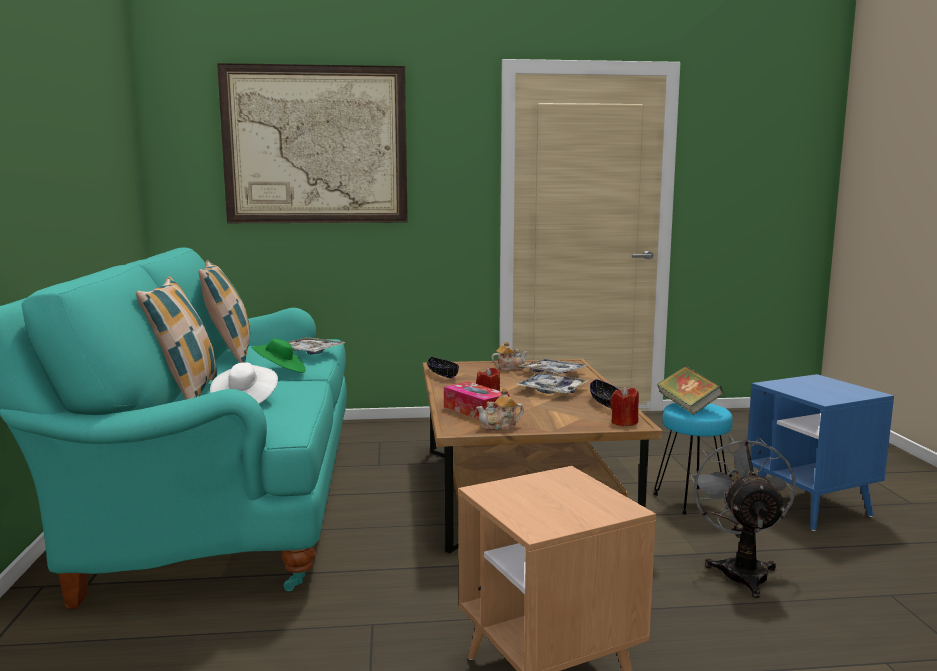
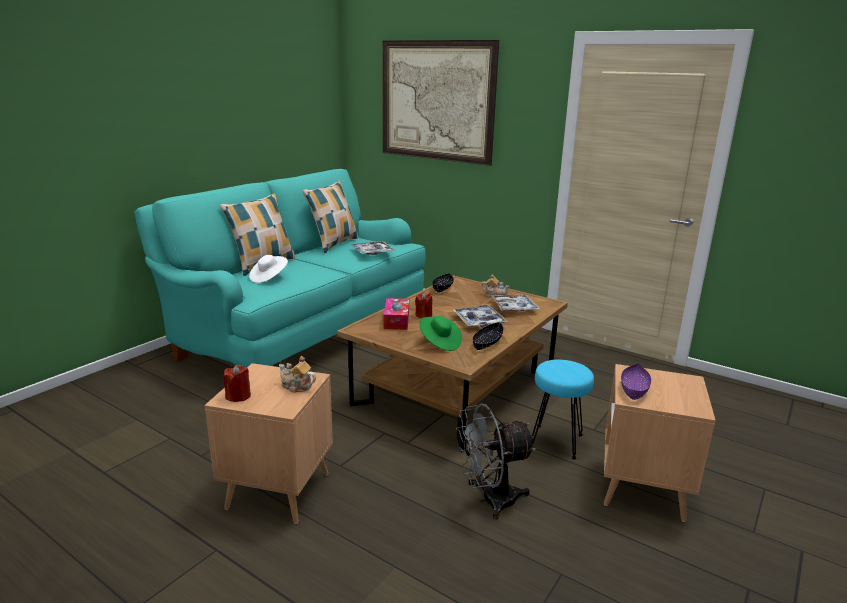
camera: 40 degrees right, 10 degrees up
green hat [251,339,306,373] -> green hat moved to [420,316,462,351]
teapot [476,388,524,430] -> teapot moved to [279,356,316,393]
red candle [610,386,639,426] -> red candle moved to [223,365,251,402]
book [657,366,723,415] -> none
grey fan [691,436,796,598] -> grey fan turned 150 degrees counterclockwise [456,403,536,520]
blue side table [747,374,894,531] -> brown side table [604,364,716,522]
none -> purple bowl [621,363,651,400]

